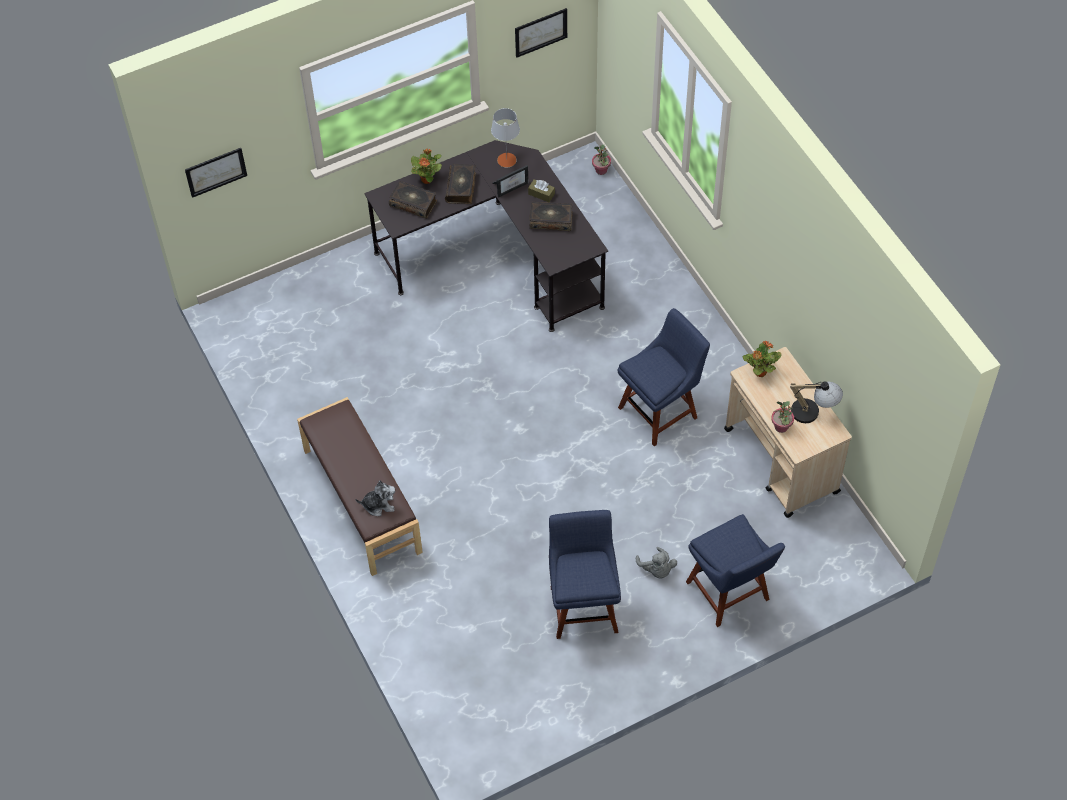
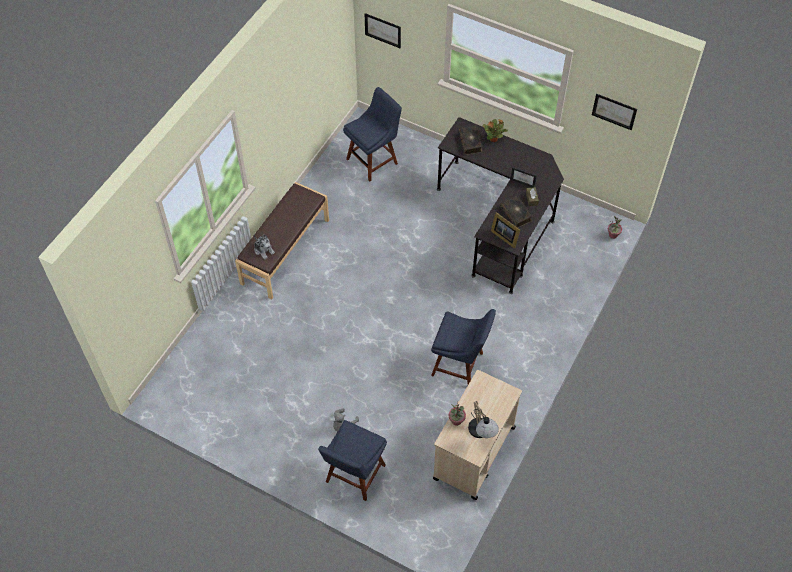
camera: 55 degrees right, 0 degrees up
book [445,164,476,204] -> none
grey table lamp [491,108,520,168] -> none
blue chair [549,510,621,639] -> blue chair moved to [343,87,402,182]
potted plant [743,341,782,377] -> none
none -> picture frame [491,212,520,248]

